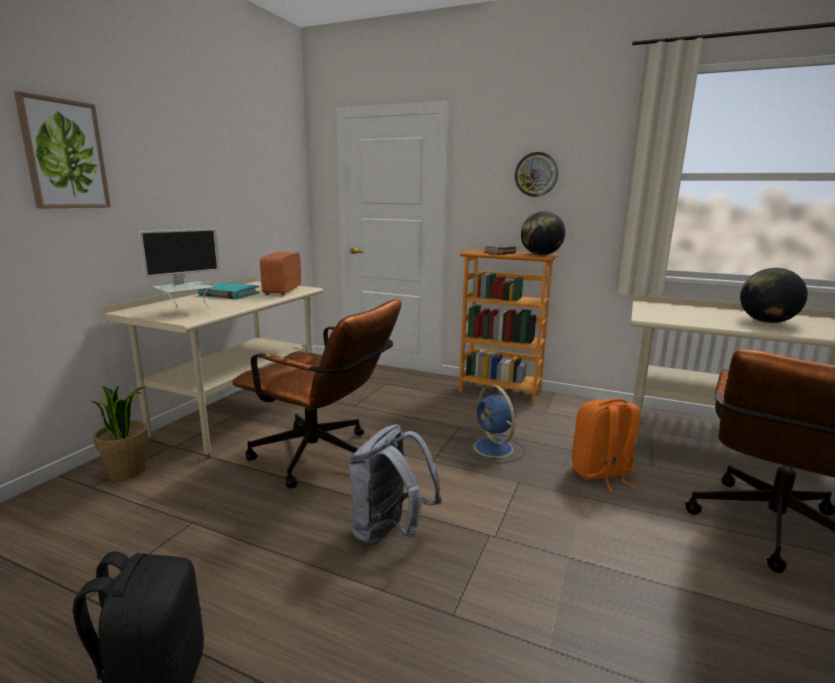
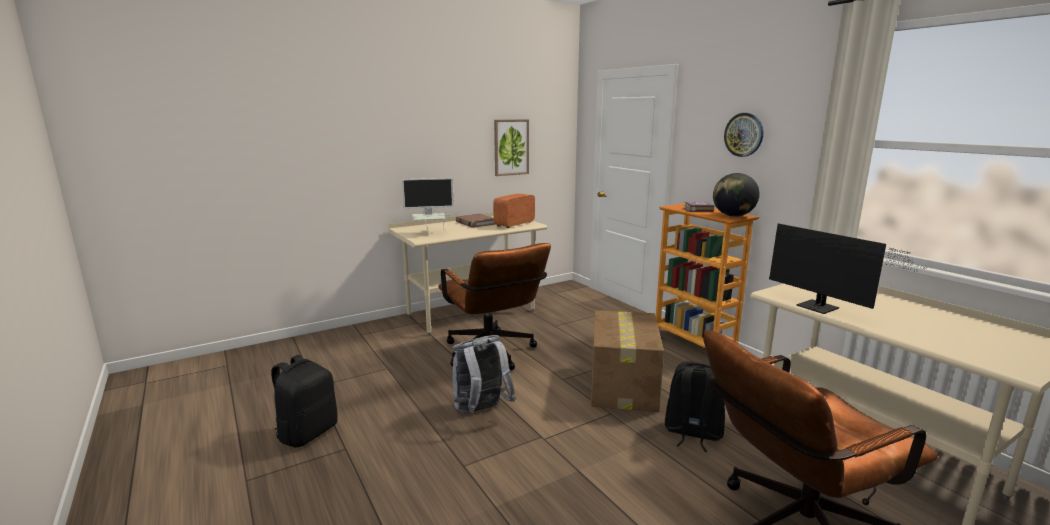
camera: 35 degrees right, 0 degrees up
picture [14,91,111,209] -> picture moved to [494,119,529,176]
potted plant [90,386,148,480] -> none
turquoise book [198,282,260,299] -> brown book [456,214,495,228]
blue fan [465,384,525,463] -> cardboard box [591,310,664,412]
orange backpack [572,399,641,491] -> black backpack [665,361,725,452]
globe [740,268,808,323] -> none
none -> monitor [769,223,925,314]

